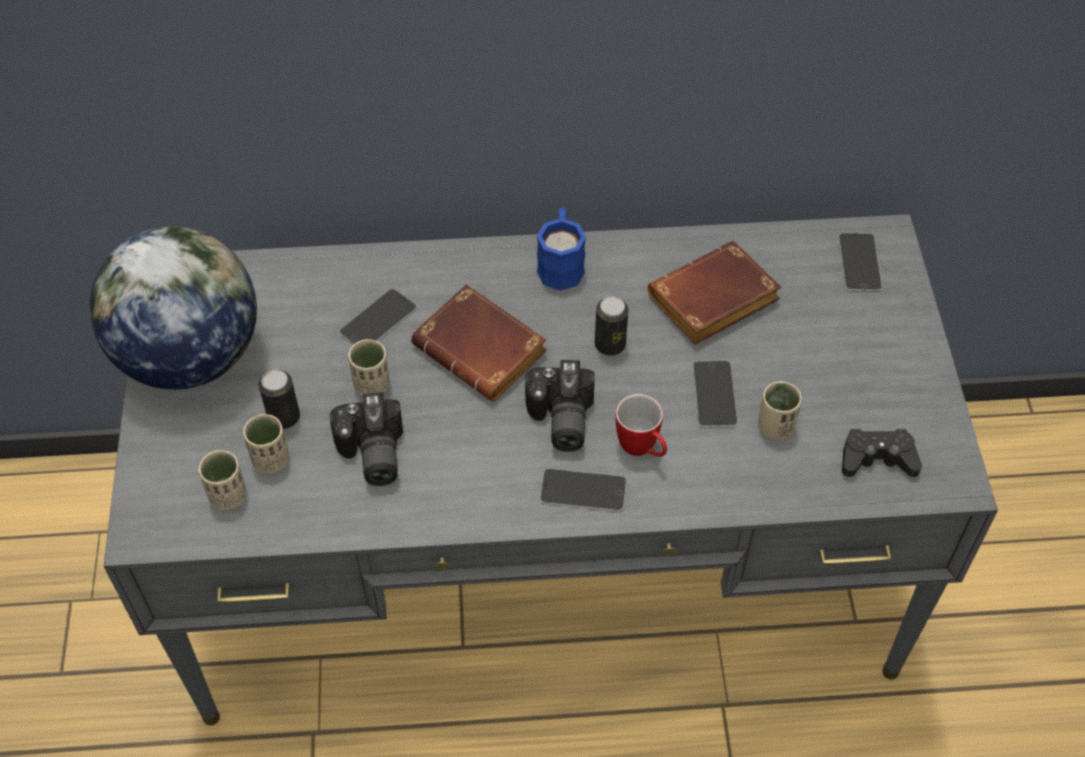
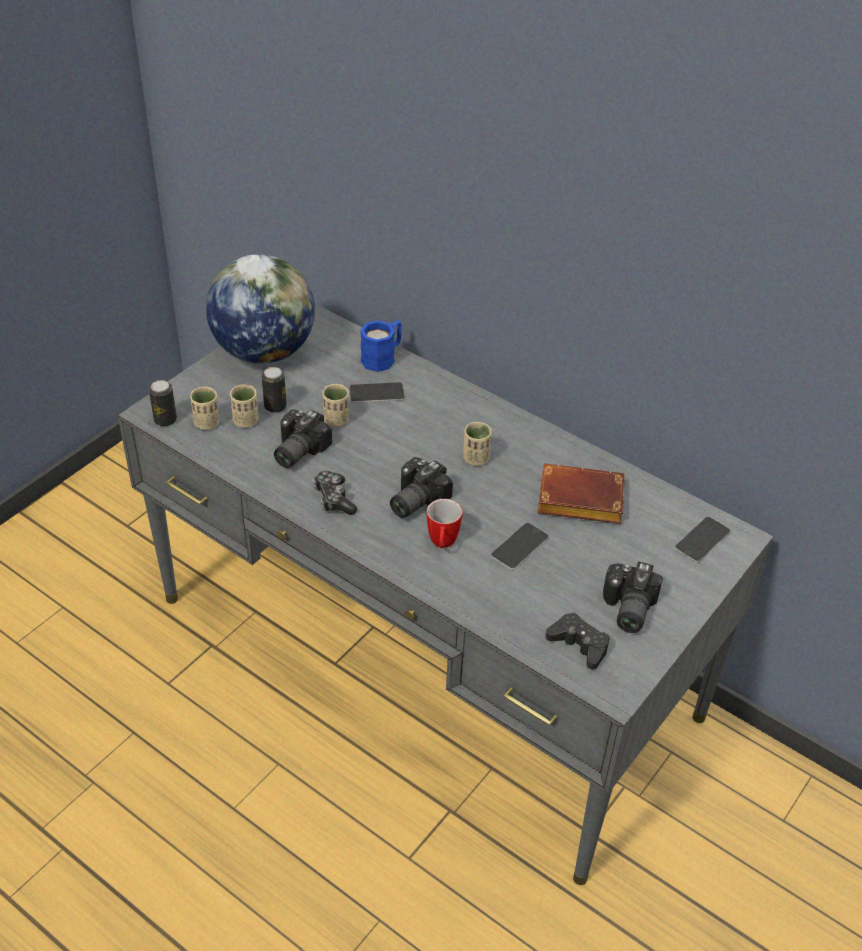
camera: 40 degrees right, 10 degrees down
brown book [411,284,547,401] -> none
blue mug [537,208,586,291] -> blue mug moved to [360,320,402,372]
phone [540,469,626,512] -> none
can [595,296,628,356] -> can moved to [149,380,177,426]
beige cup [758,381,802,440] -> beige cup moved to [463,422,492,466]
none -> game controller [313,471,357,515]
none -> camera [603,561,663,633]

